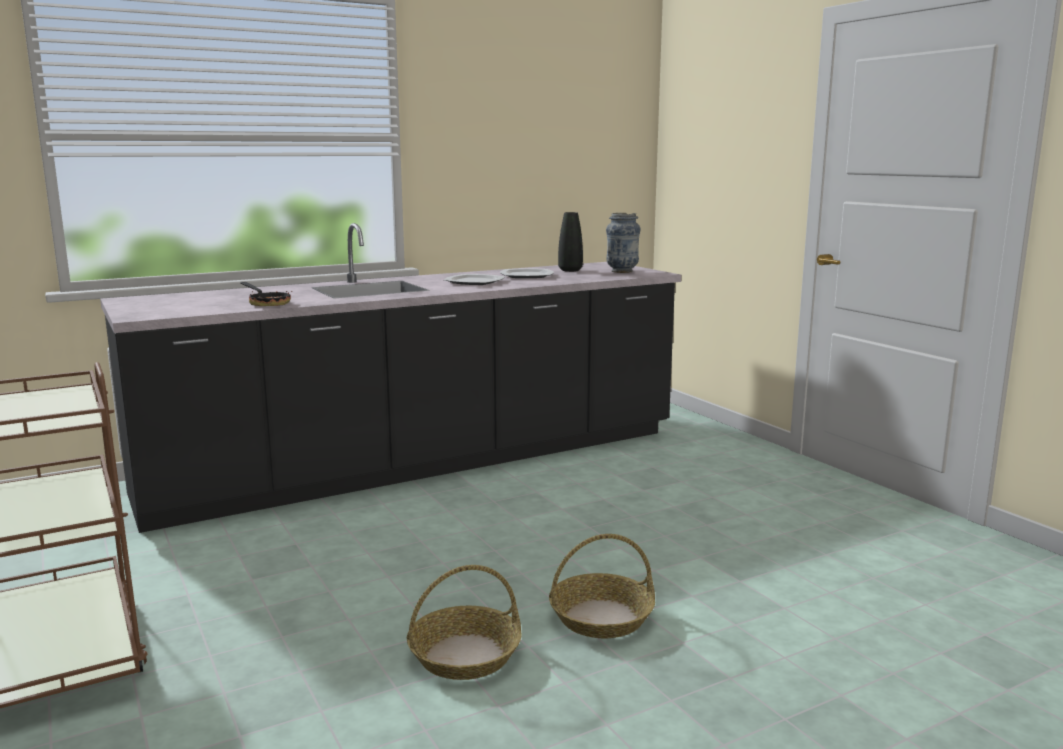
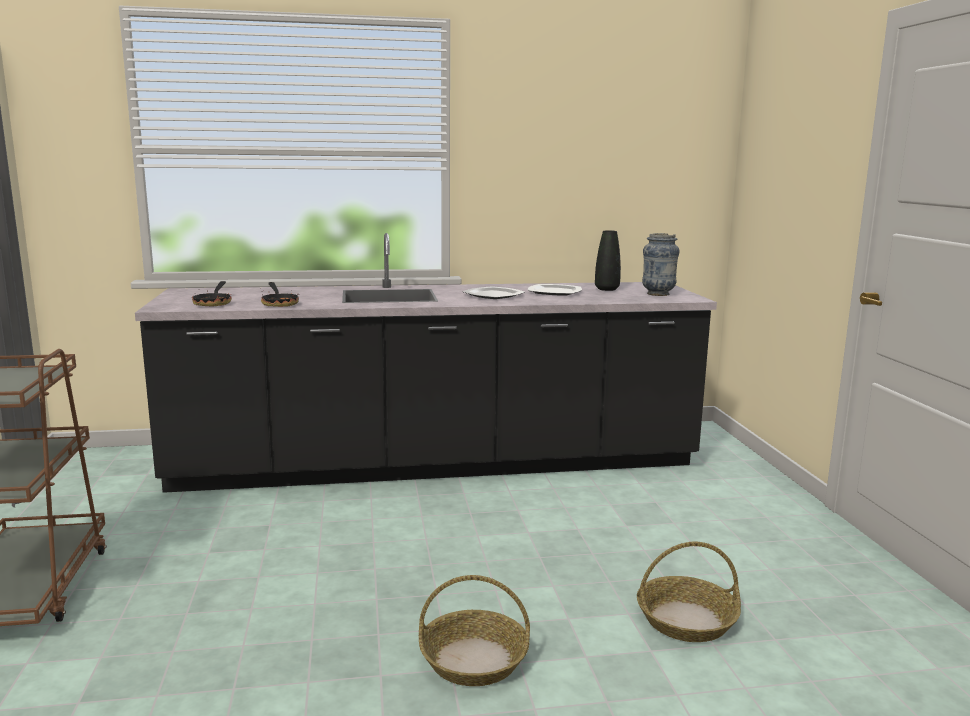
camera: 20 degrees right, 0 degrees up
basket [407,565,522,680] -> basket moved to [637,542,741,642]
none -> frying pan [192,281,232,306]

